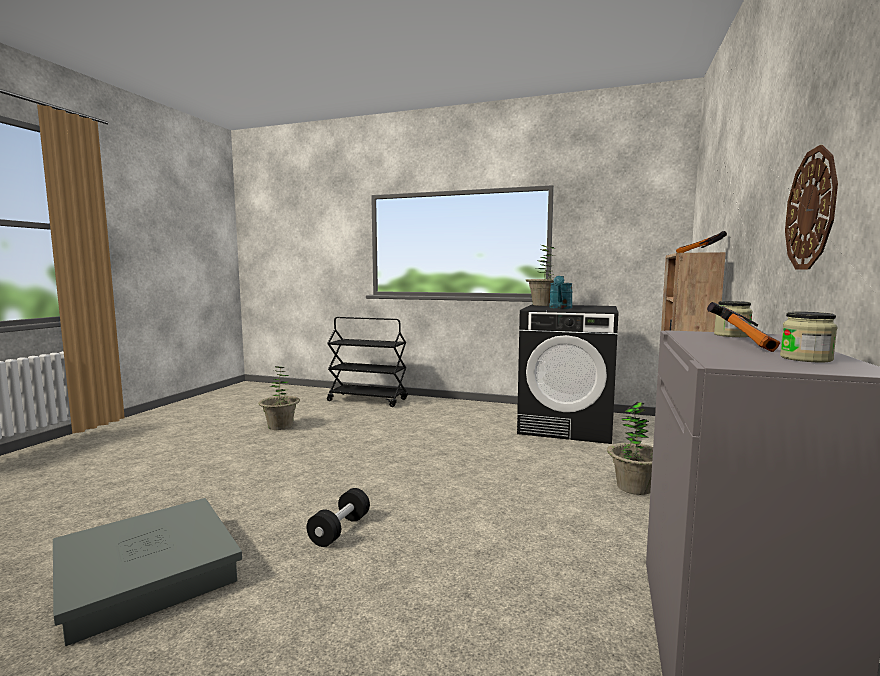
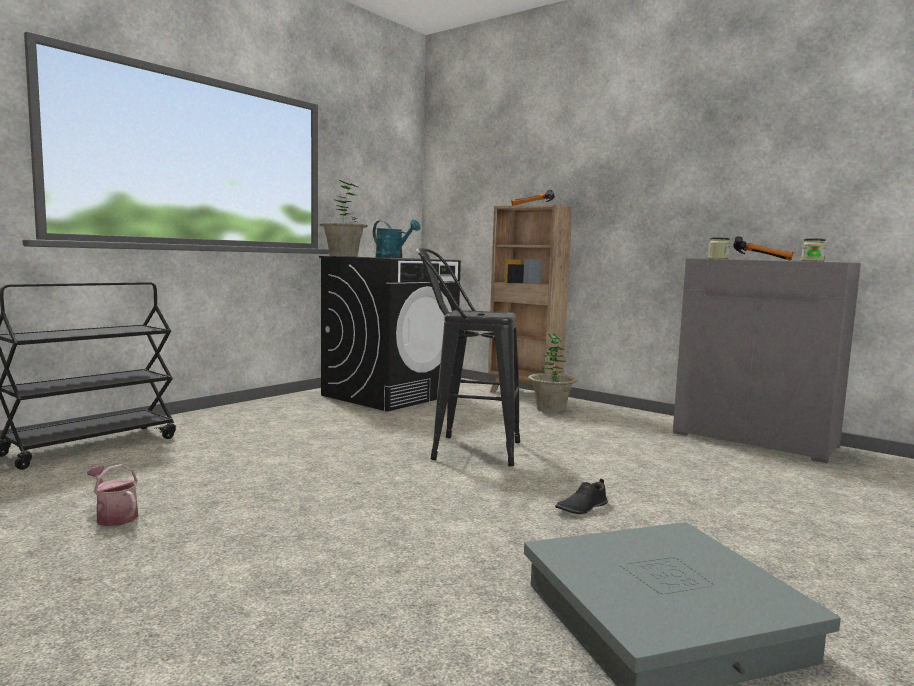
camera: 70 degrees left, 0 degrees up
potted plant [258,367,300,430] -> watering can [87,464,138,526]
black dumbbell [306,488,370,547] -> black shoe [555,478,608,514]
wall clock [785,145,838,270] -> none
none -> black stool [416,248,520,466]

